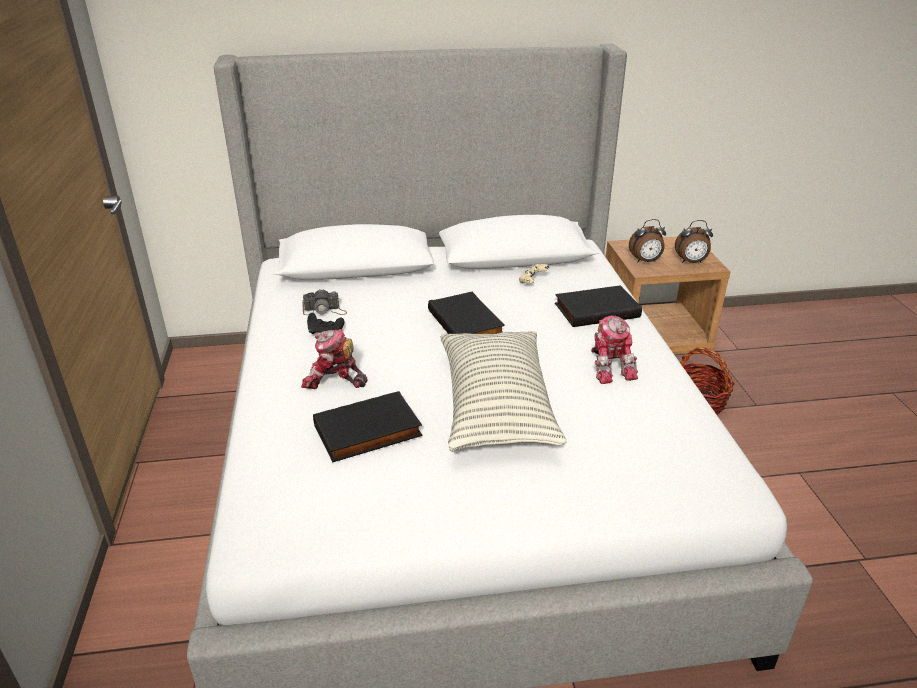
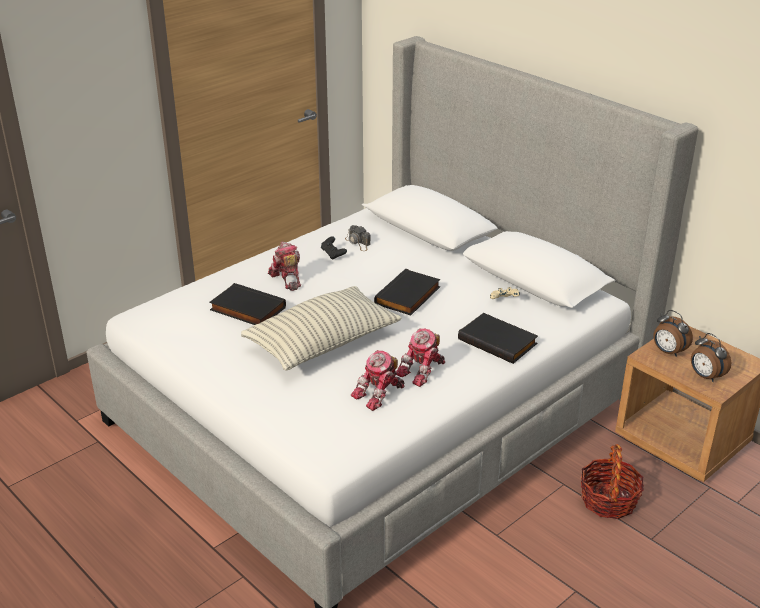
camera: 55 degrees right, 0 degrees up
none -> toy robot [351,350,404,411]

